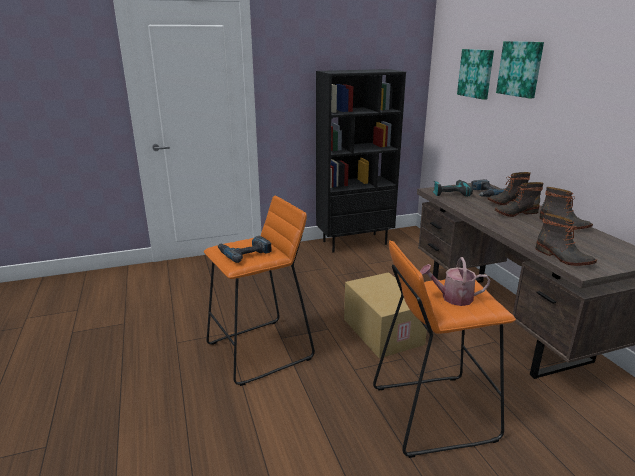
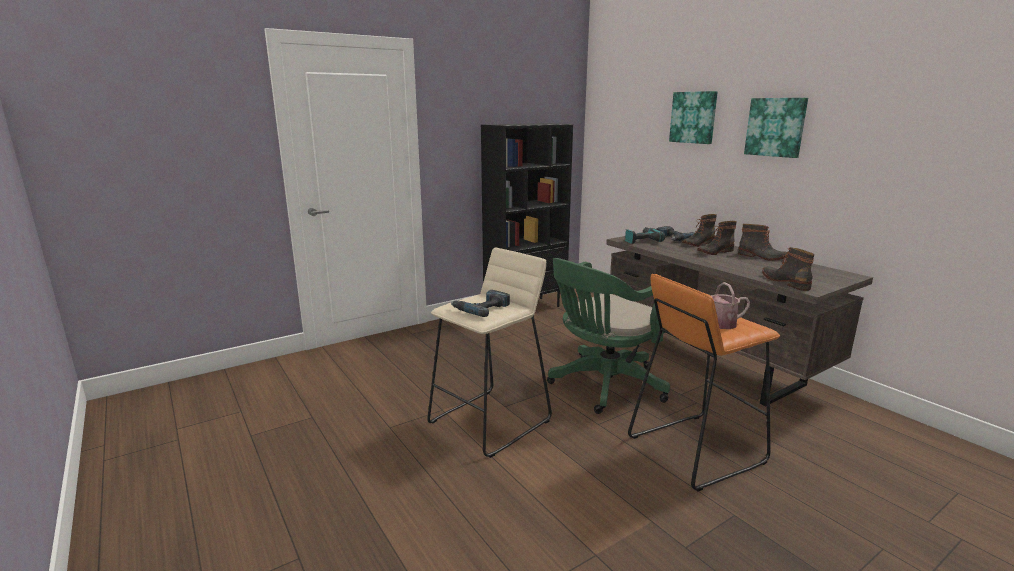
camera: 15 degrees left, 5 degrees down
orange stool [204,195,315,386] -> beige stool [427,248,552,458]
cardboard box [344,272,427,358] -> green office chair [547,258,670,414]
picture [457,49,494,100] -> picture moved to [744,98,808,158]
boot [535,213,597,266] -> boot turned 150 degrees counterclockwise [762,247,814,291]

